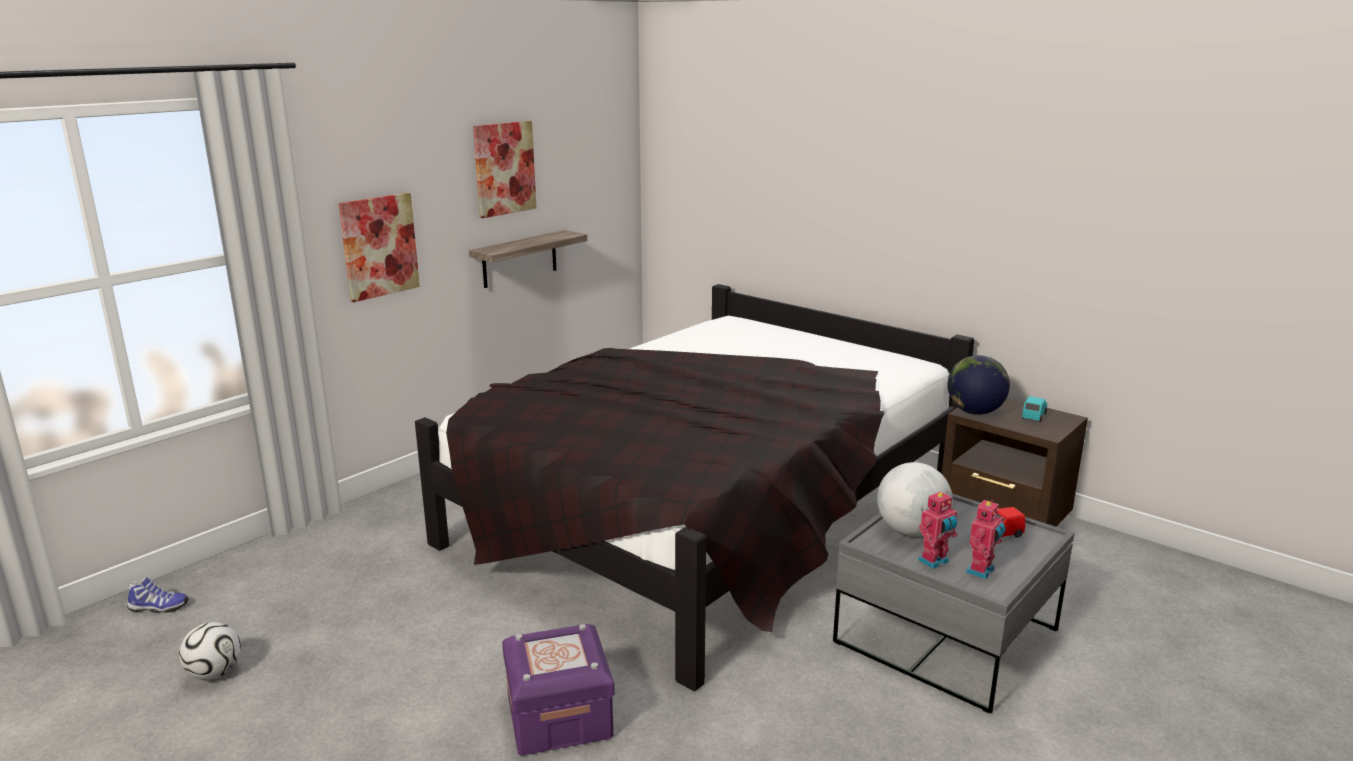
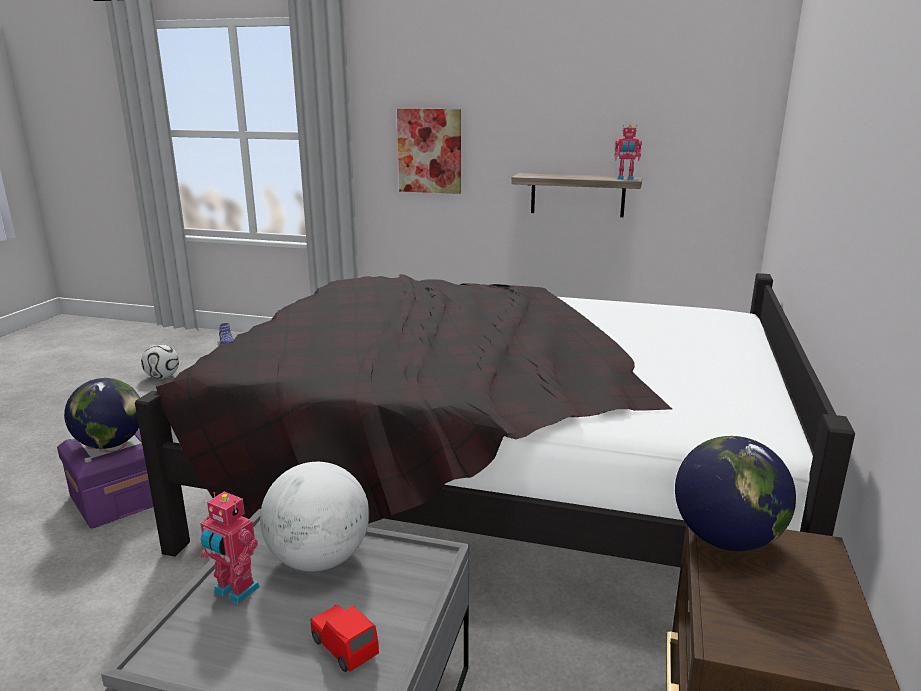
camera: 65 degrees right, 0 degrees up
picture [473,121,536,218] -> none
toy robot [965,499,1006,579] -> toy robot moved to [614,124,642,180]
turquoise toy car [1022,396,1047,422] -> none
none -> globe [64,378,140,449]

